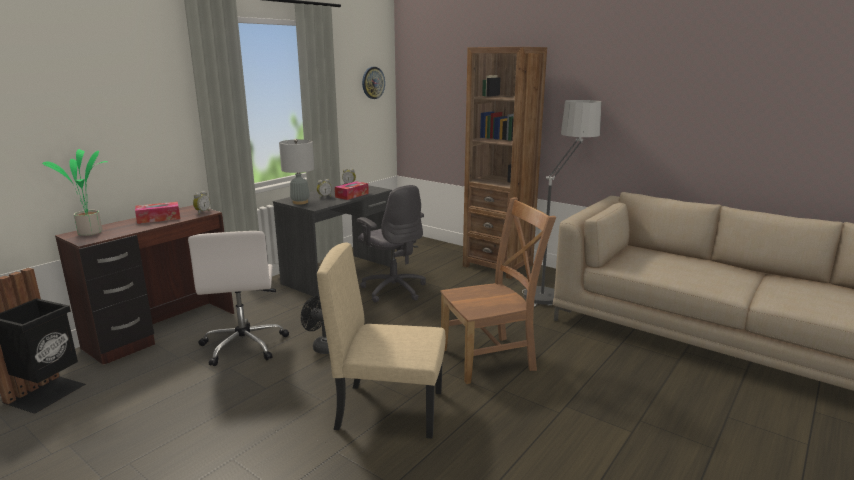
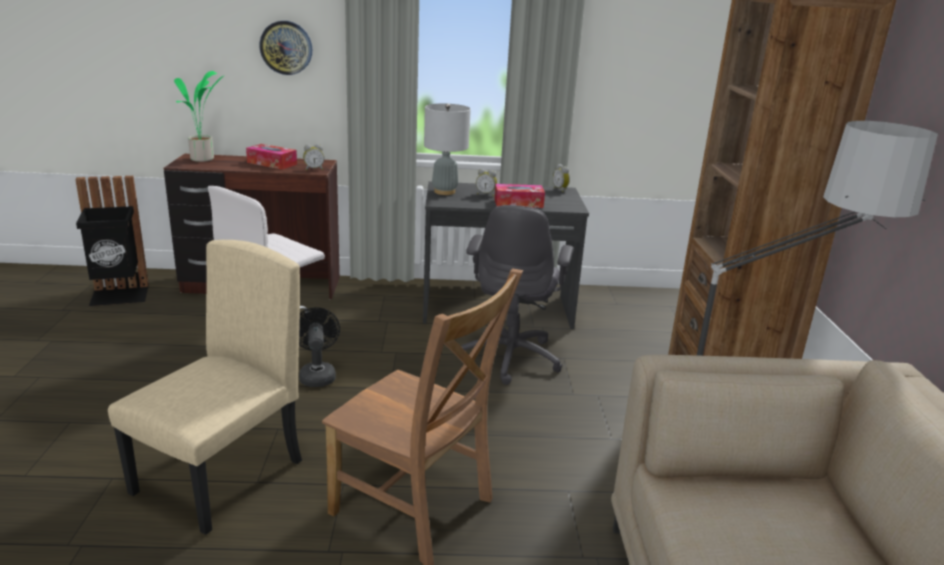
camera: 50 degrees right, 5 degrees up
beige chair [317,242,446,439] -> beige chair turned 60 degrees clockwise [108,240,302,535]
wall clock [362,67,385,99] -> wall clock moved to [259,21,312,75]

